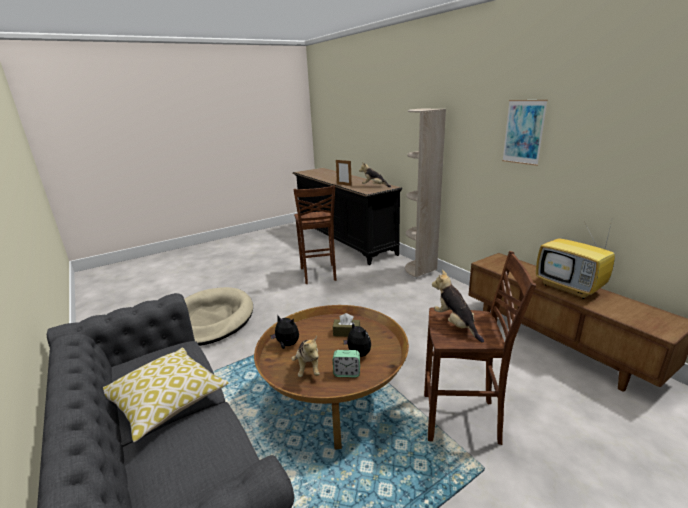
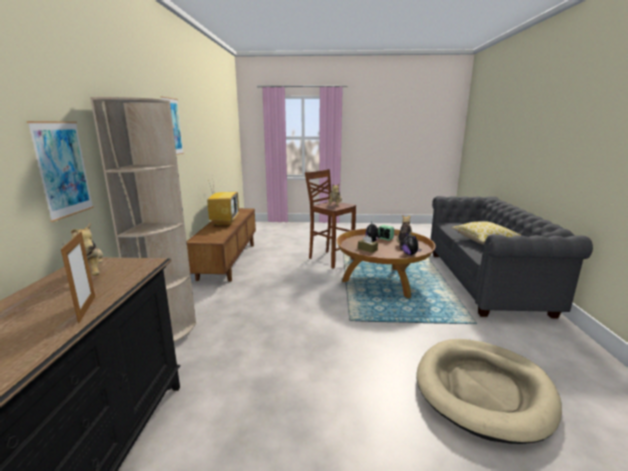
camera: 145 degrees left, 5 degrees down
brown stool [294,185,337,284] -> none
none -> picture [27,121,94,222]

